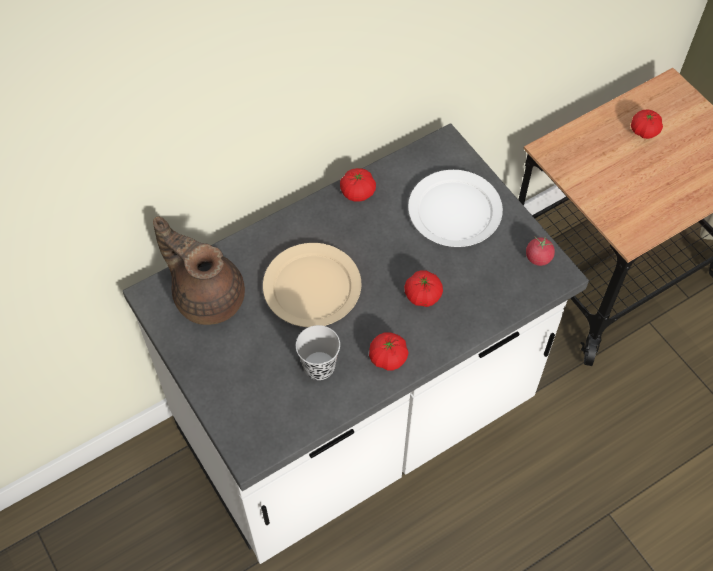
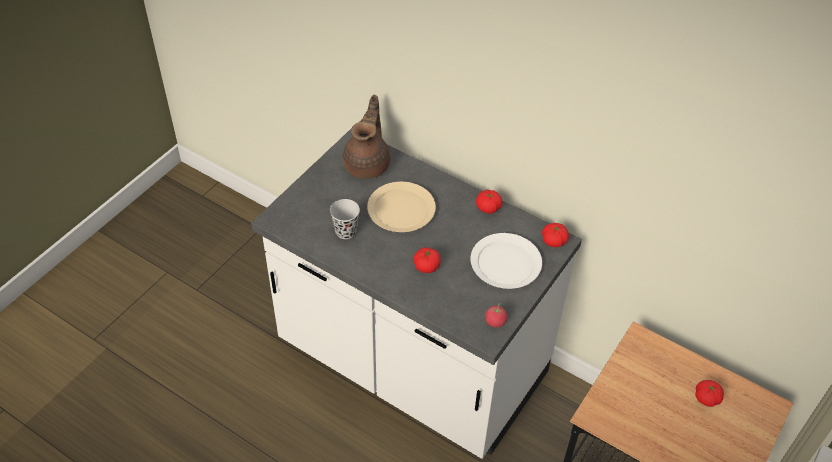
camera: 65 degrees right, 10 degrees down
tomato [369,332,409,371] -> tomato moved to [542,223,569,247]

